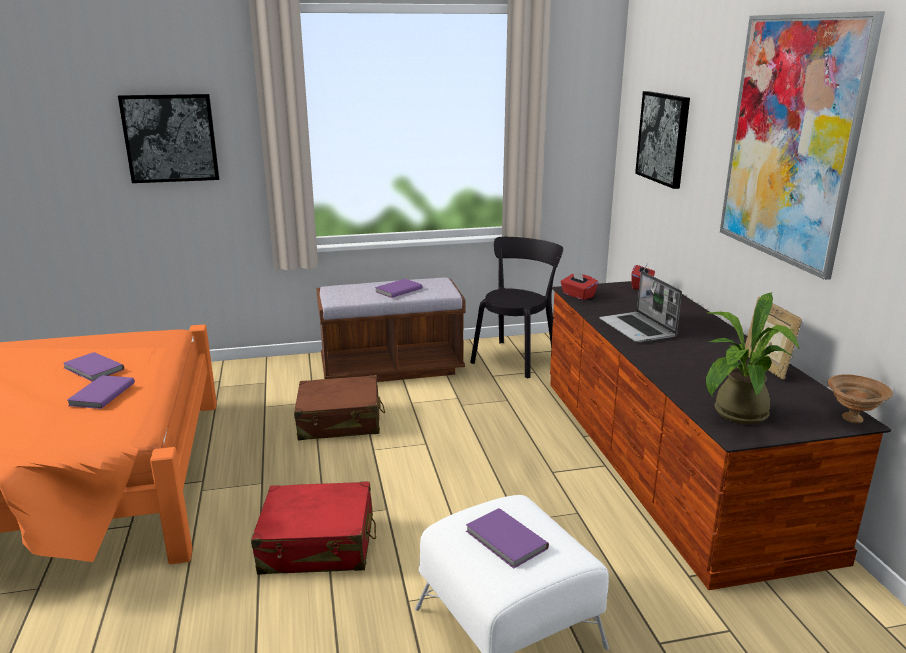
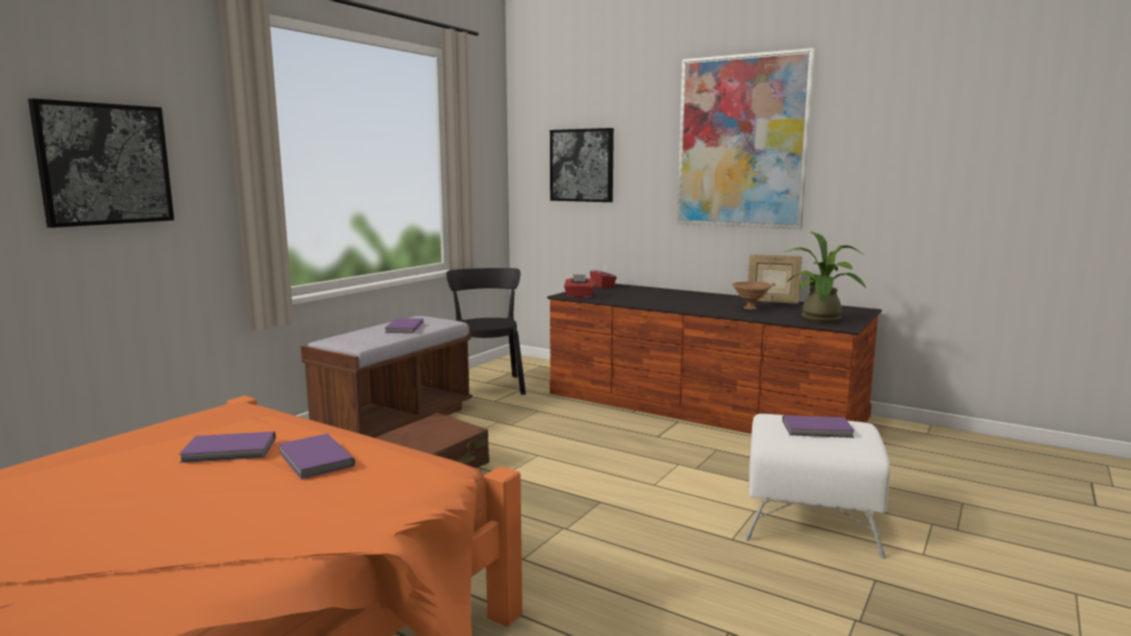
camera: 45 degrees left, 10 degrees down
red suitcase [251,481,376,575] -> none
laptop [599,271,682,343] -> none
brown bowl [827,374,893,423] -> brown bowl moved to [732,282,772,310]

